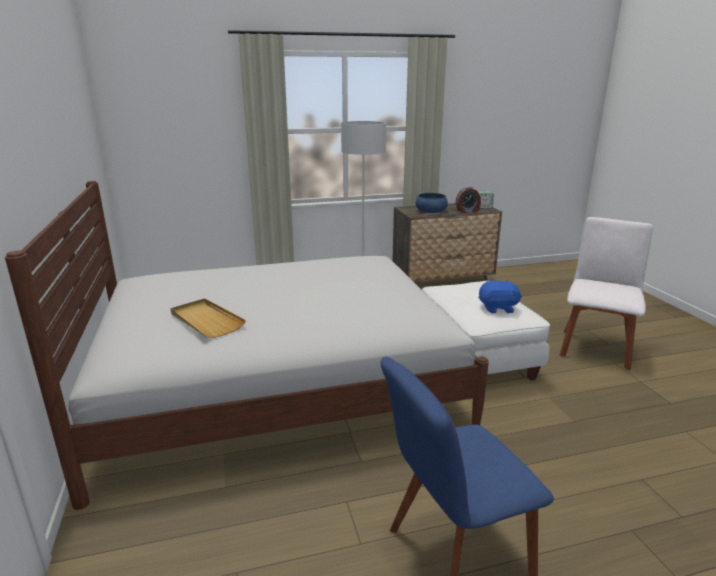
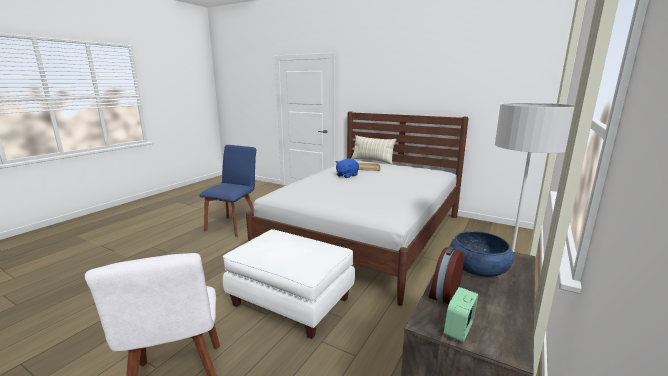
camera: 135 degrees right, 5 degrees down
blue plush toy [479,280,522,313] -> blue plush toy moved to [336,158,359,178]
none -> pillow [352,135,396,164]

